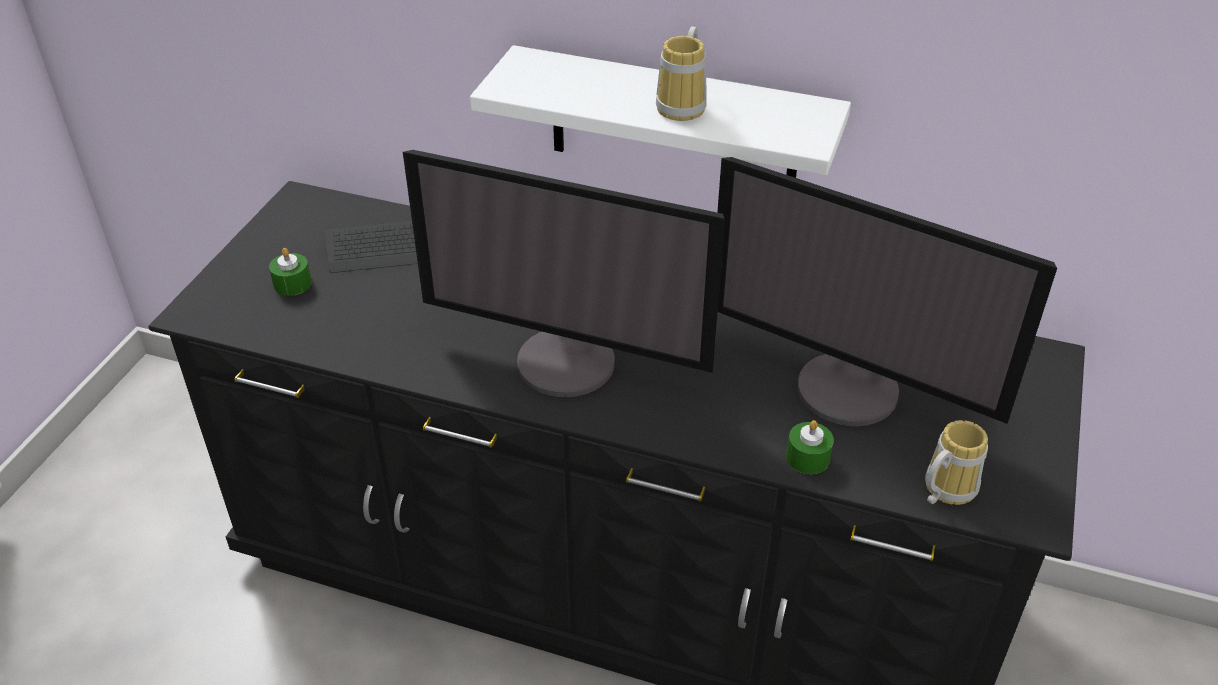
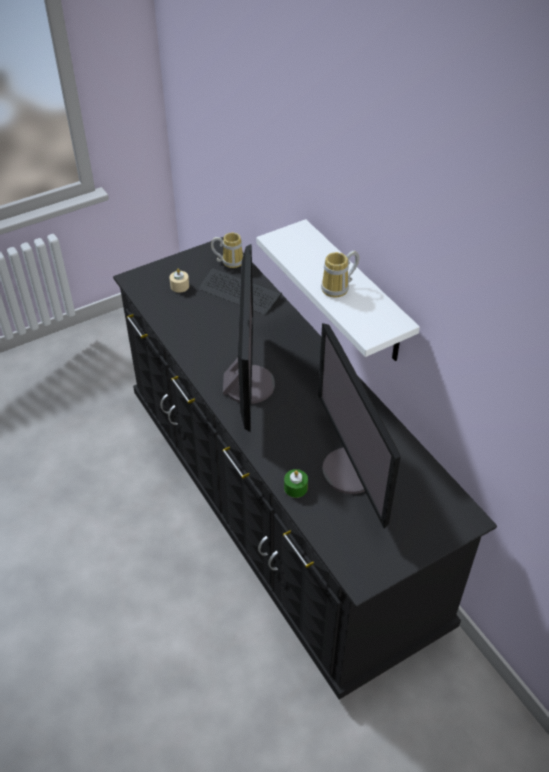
camera: 40 degrees right, 5 degrees up
green candle [269,248,312,296] -> beige candle [169,268,189,293]
monitor [403,150,725,397] -> monitor turned 150 degrees counterclockwise [223,244,275,432]
mug [925,420,988,505] -> mug moved to [211,233,243,268]

